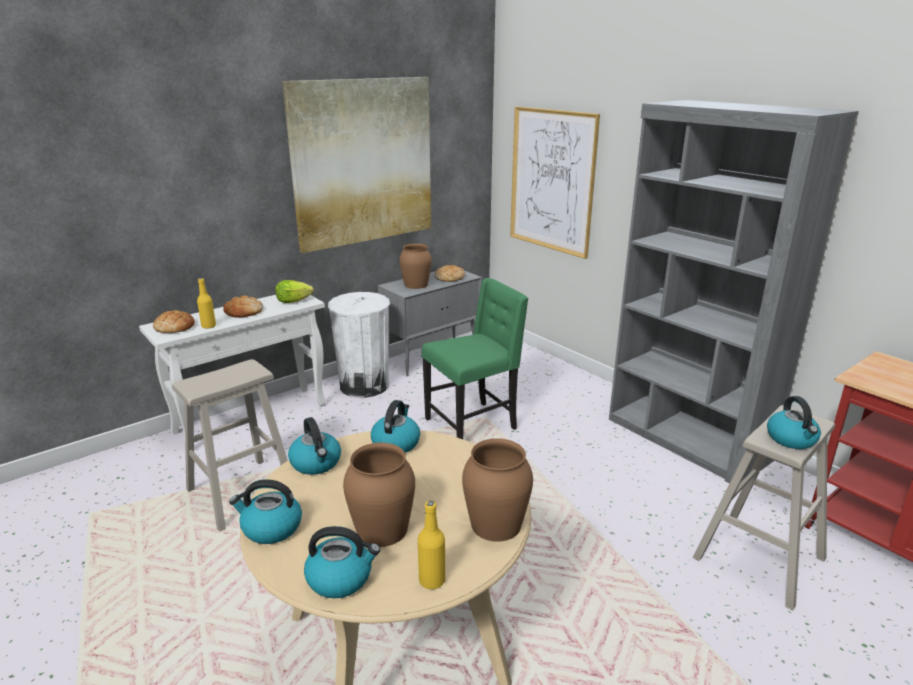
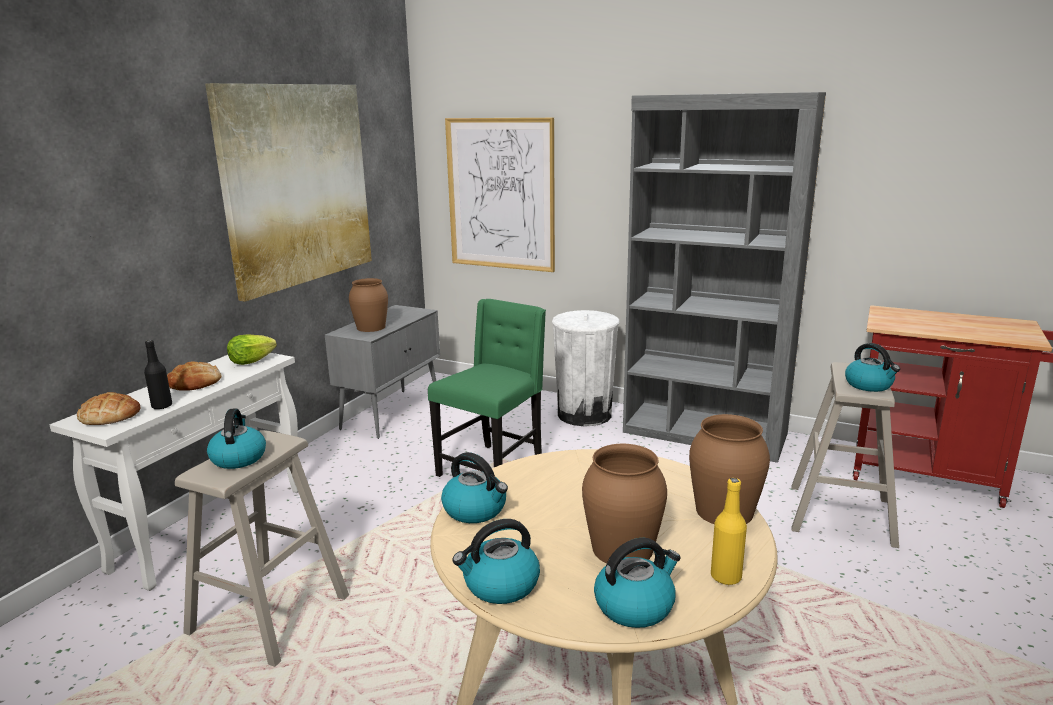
camera: 25 degrees left, 5 degrees down
yellow bottle [197,278,216,329] -> black bottle [144,340,172,409]
white trash can [328,292,390,398] -> white trash can moved to [552,310,619,426]
kettle [371,400,420,453] -> kettle moved to [207,408,266,469]
bread [435,265,465,282] -> none

